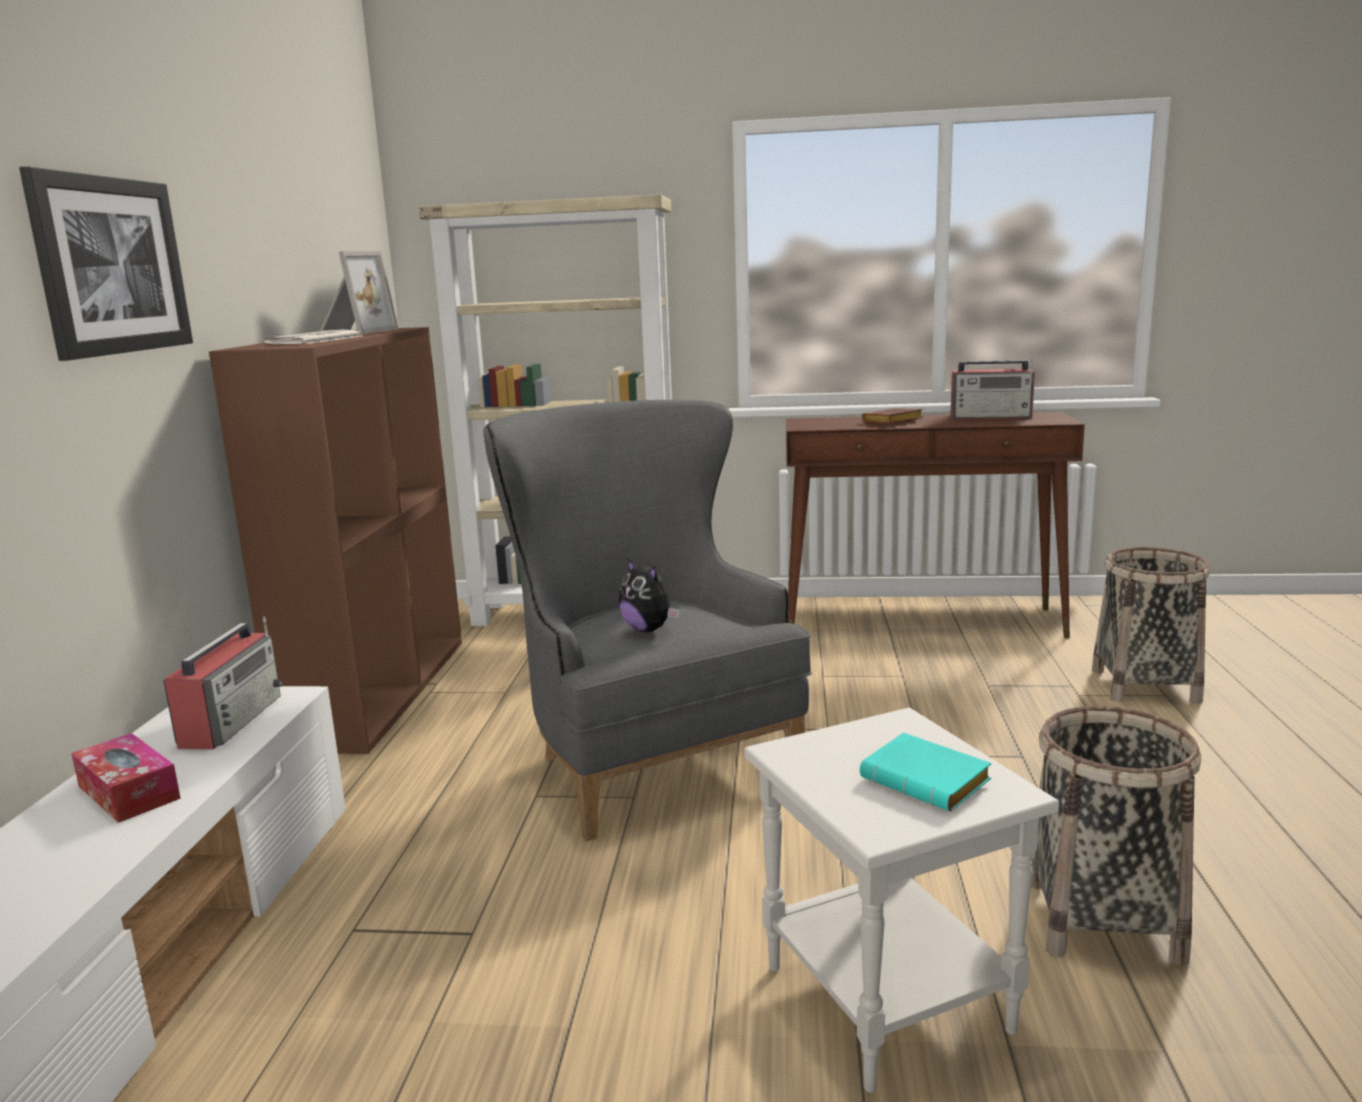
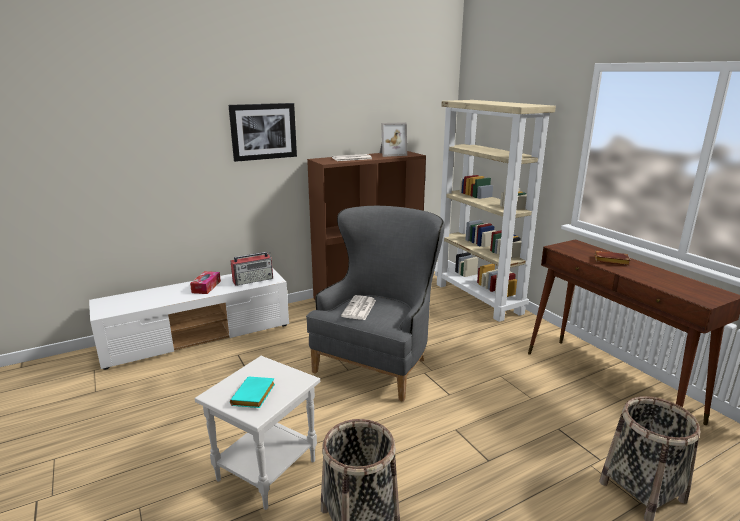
camera: 55 degrees right, 5 degrees up
plush toy [619,558,679,632] -> newspaper [341,295,376,320]
radio [950,358,1035,419] -> none

